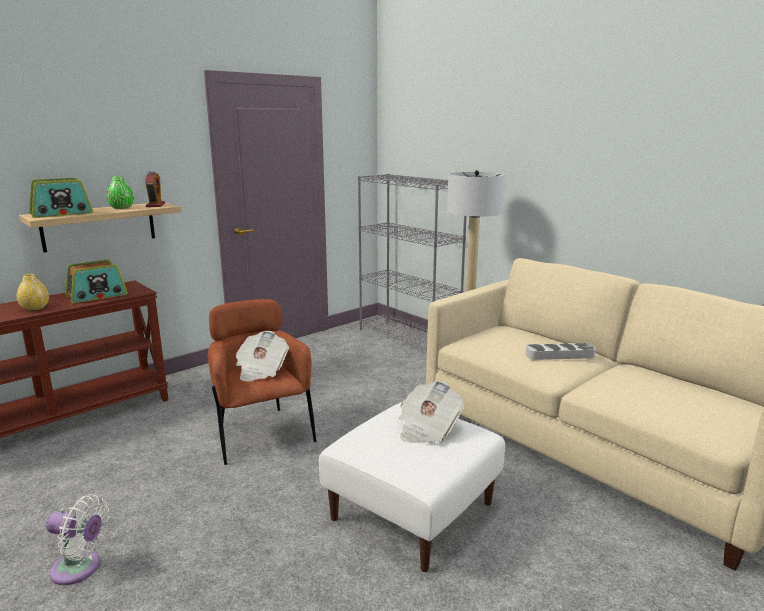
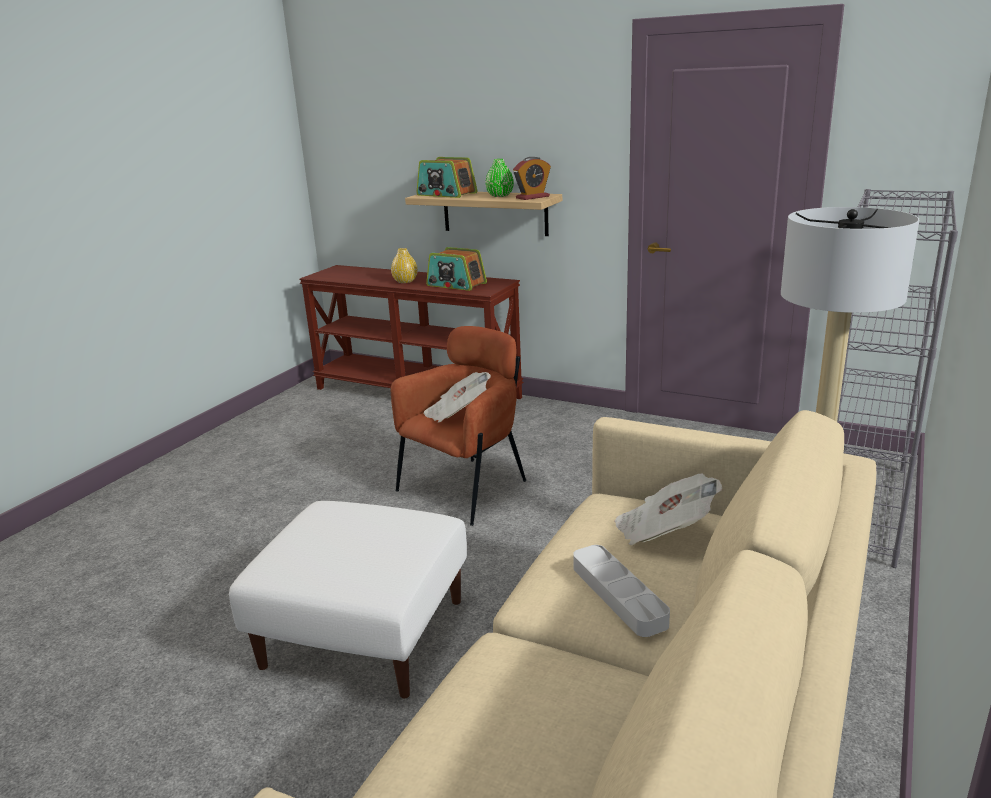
camera: 70 degrees right, 5 degrees up
white fan [46,494,109,585] -> none
newspaper [399,381,464,443] -> newspaper moved to [614,473,722,545]

